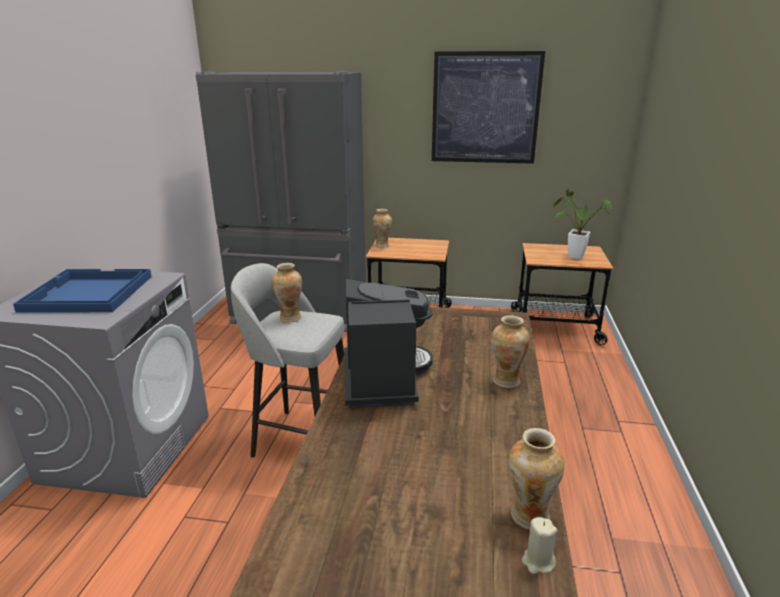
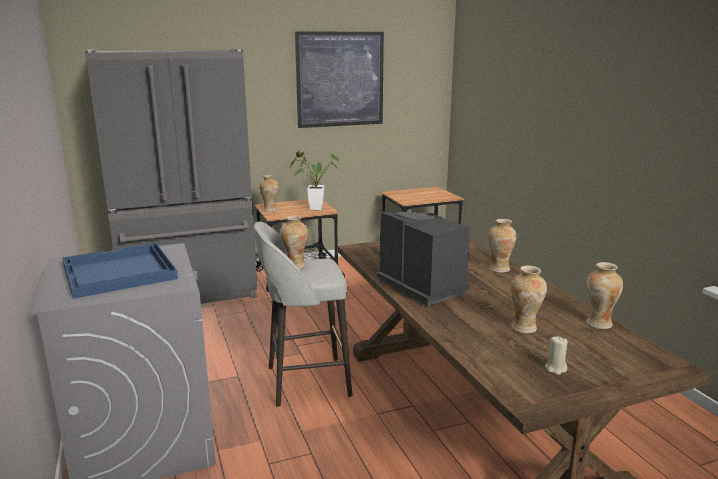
camera: 30 degrees left, 5 degrees down
beige candle [522,517,557,574] -> beige candle moved to [545,336,567,375]
potted plant [553,189,612,259] -> potted plant moved to [290,151,340,210]
none -> vase [511,265,547,333]

